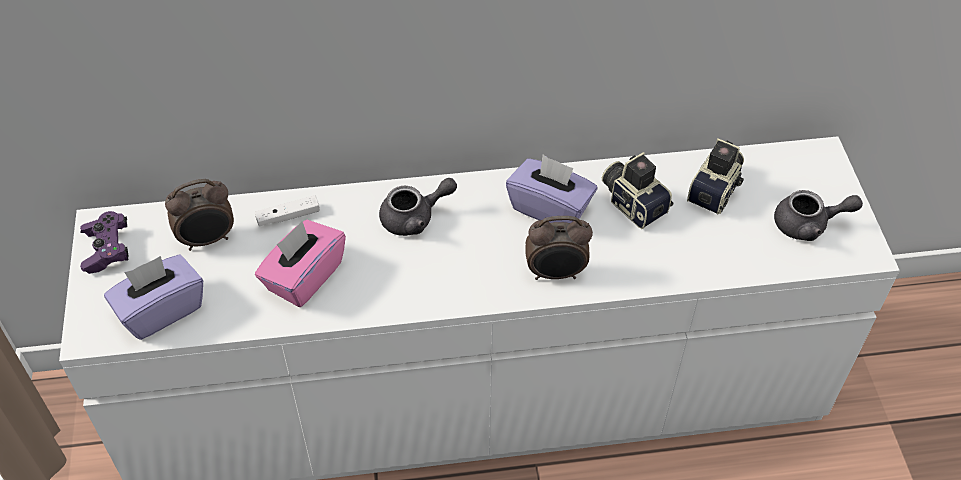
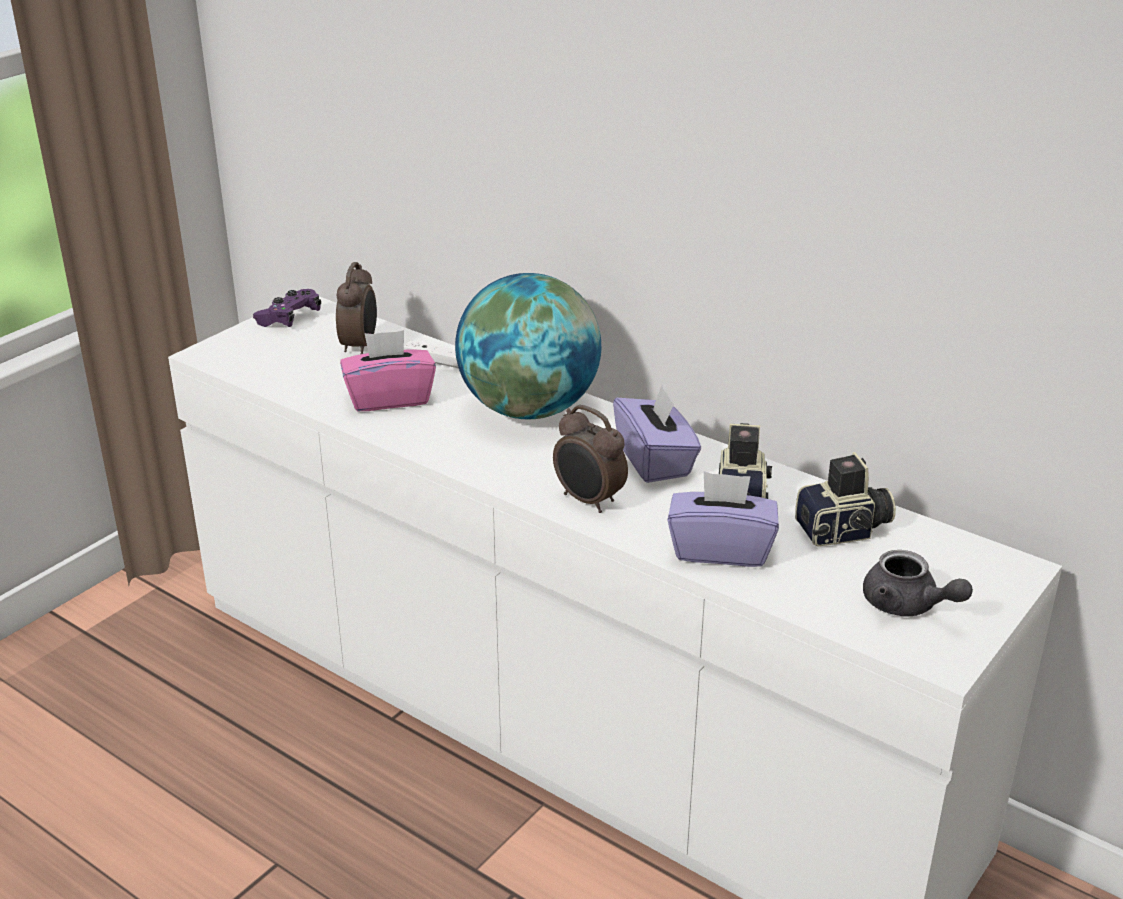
camera: 45 degrees right, 20 degrees down
purple tissue box [104,254,203,340] -> purple tissue box moved to [667,471,779,567]
alarm clock [165,179,234,251] -> alarm clock turned 105 degrees counterclockwise [336,262,377,354]
grey teapot [379,178,457,236] -> globe [455,273,601,419]

